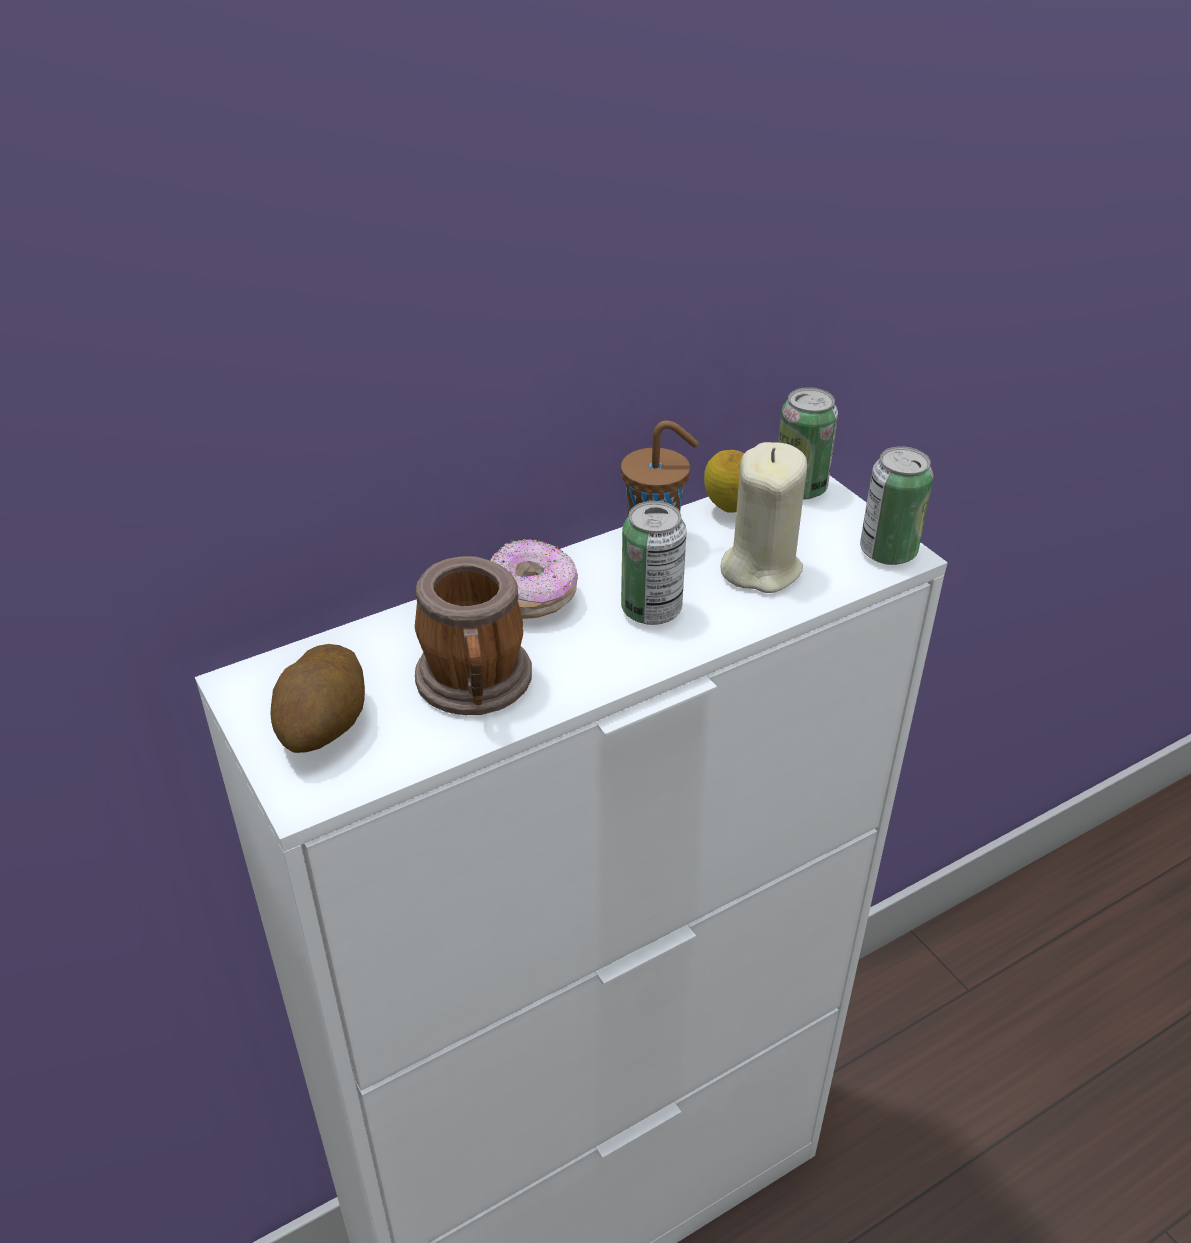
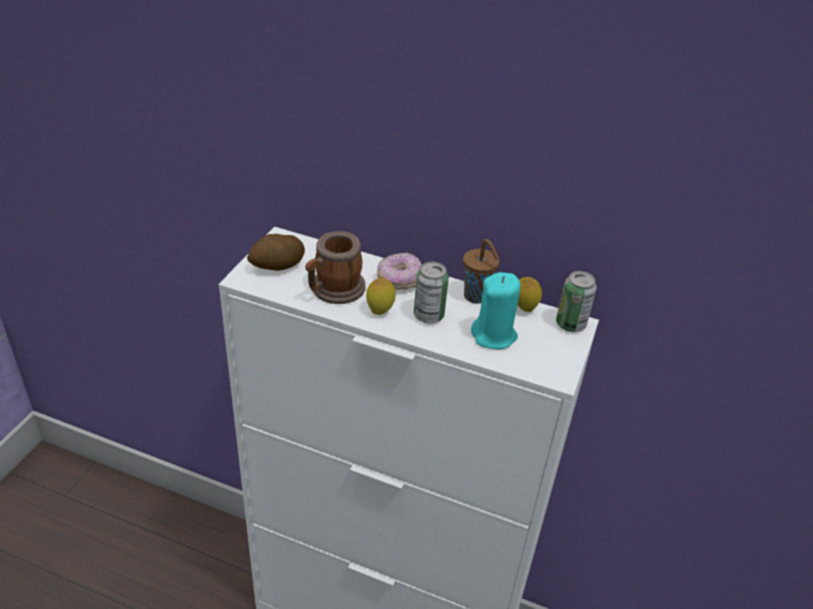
camera: 50 degrees right, 0 degrees up
beige candle [720,442,807,593] -> turquoise candle [471,272,520,349]
can [860,446,933,565] -> none
none -> lemon [366,277,396,315]

